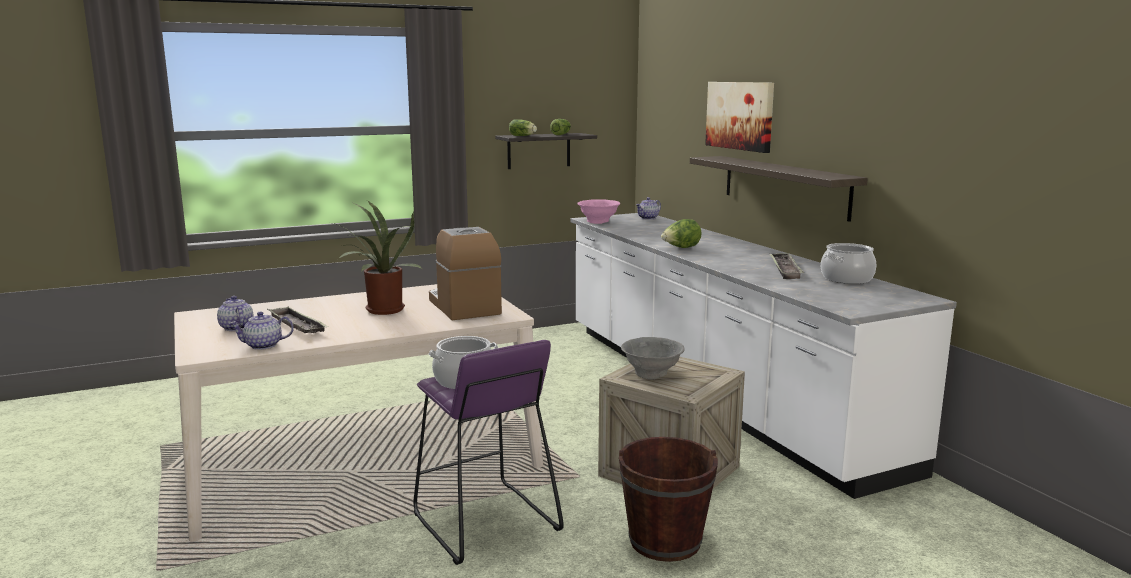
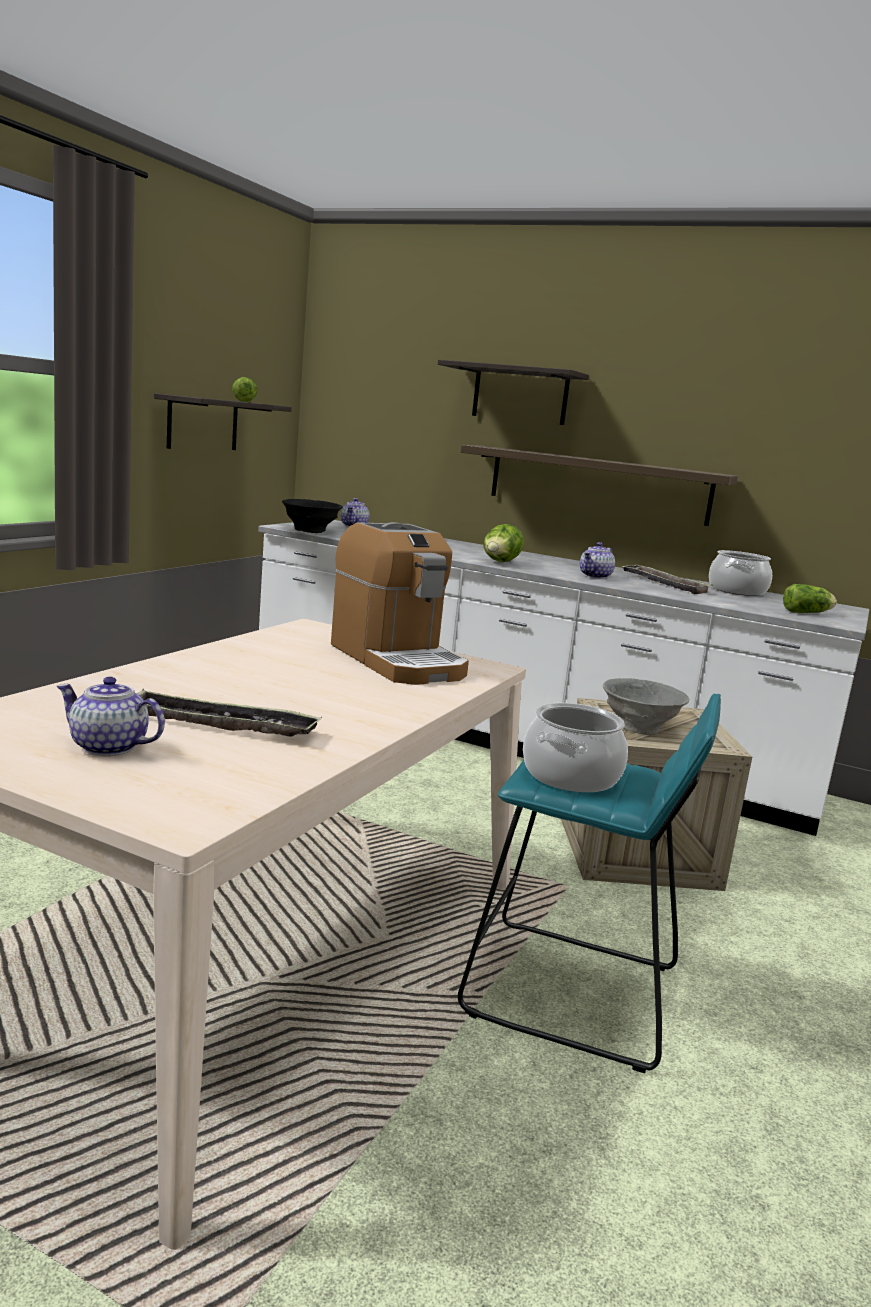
camera: 40 degrees left, 0 degrees up
teapot [229,312,294,350] -> teapot moved to [580,542,615,579]
potted plant [333,201,422,315] -> none
purple stool [414,340,564,565] -> turquoise stool [458,694,721,1073]
coffee machine [429,227,502,320] -> coffee machine turned 150 degrees counterclockwise [331,522,469,685]
lettuce [509,119,537,136] -> lettuce moved to [783,584,837,613]
pink bowl [577,199,620,224] -> black bowl [282,499,343,533]
brown bucket [619,437,718,562] -> none
picture [705,82,774,153] -> shelf [438,360,589,425]

